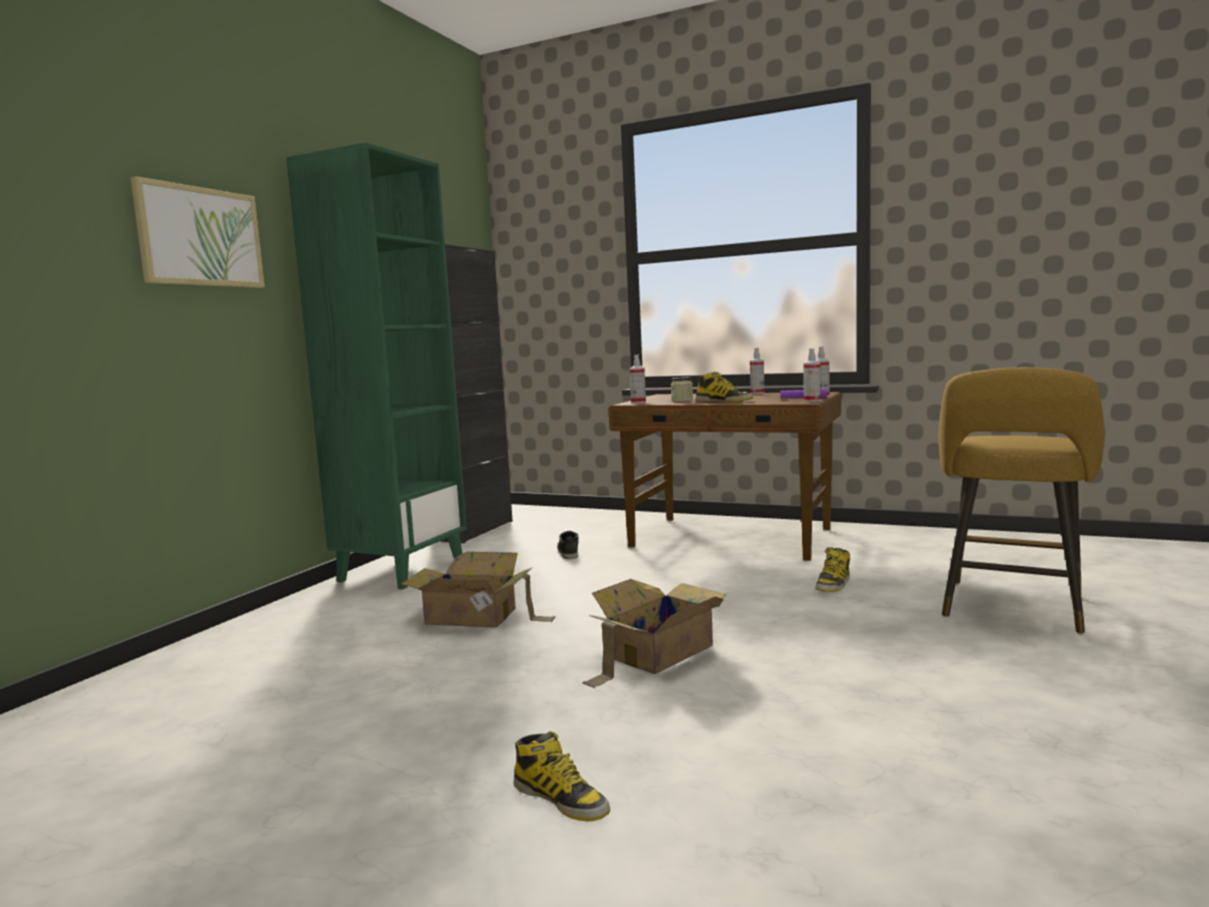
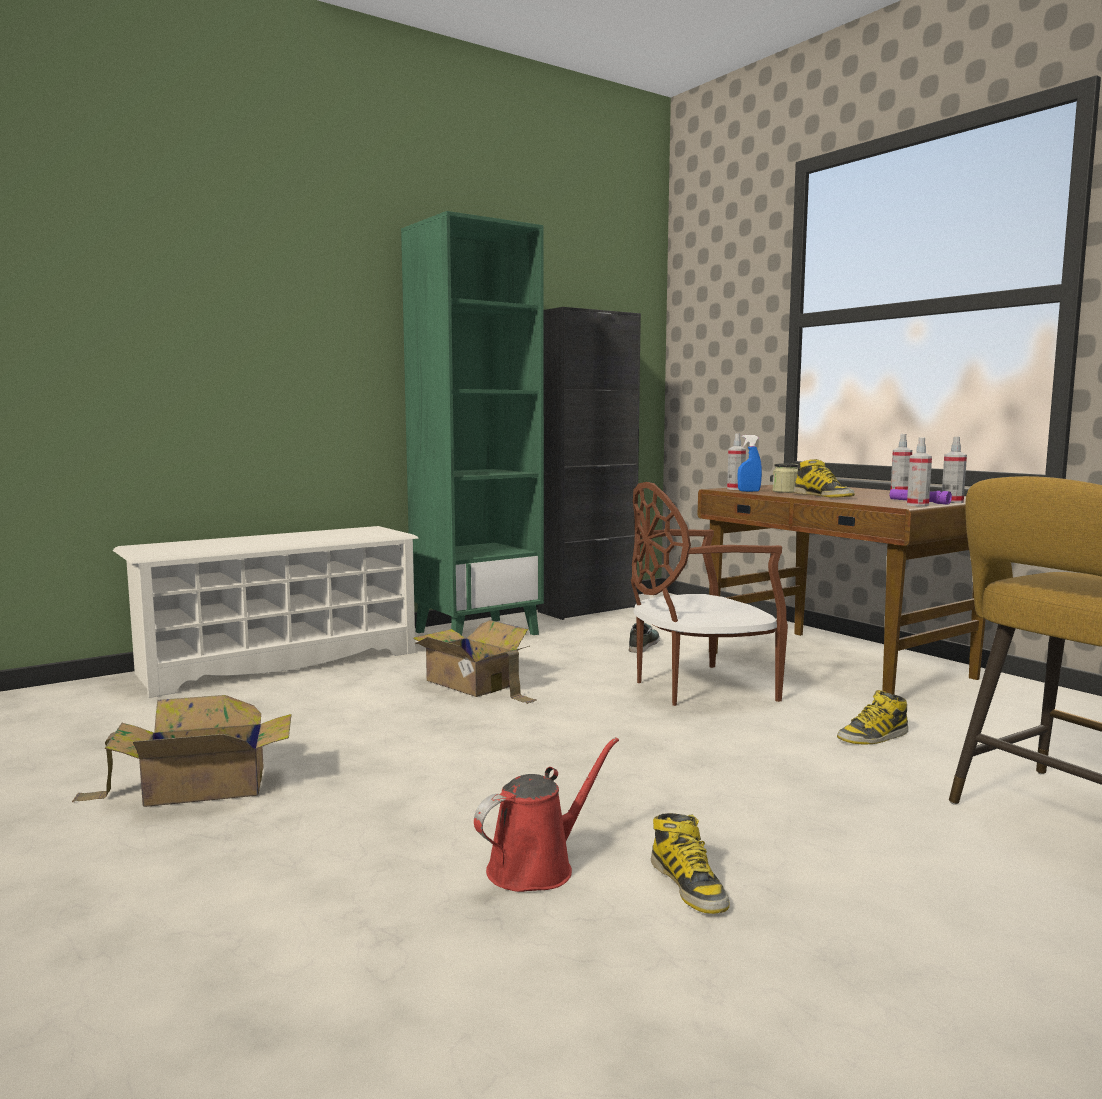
camera: 30 degrees right, 0 degrees up
picture [130,176,265,288] -> none
boot [514,731,610,821] -> boot moved to [651,813,729,914]
cardboard box [583,579,727,688] -> cardboard box moved to [72,695,292,807]
none -> white shoe rack [113,526,419,698]
none -> red watering can [474,737,619,892]
none -> brown chair [631,482,788,706]
none -> blue spray bottle [737,435,762,492]

